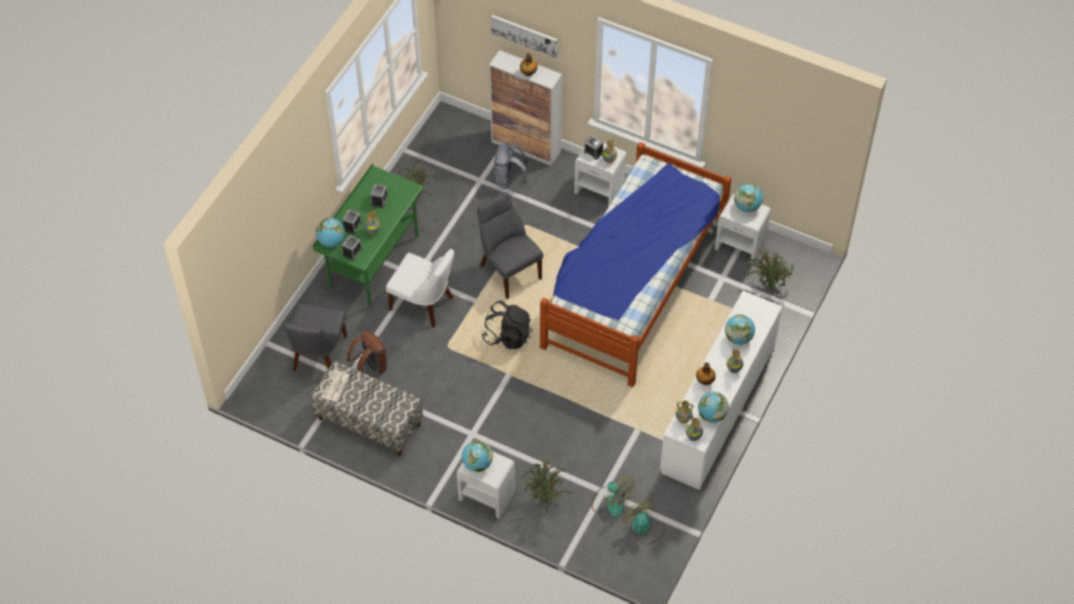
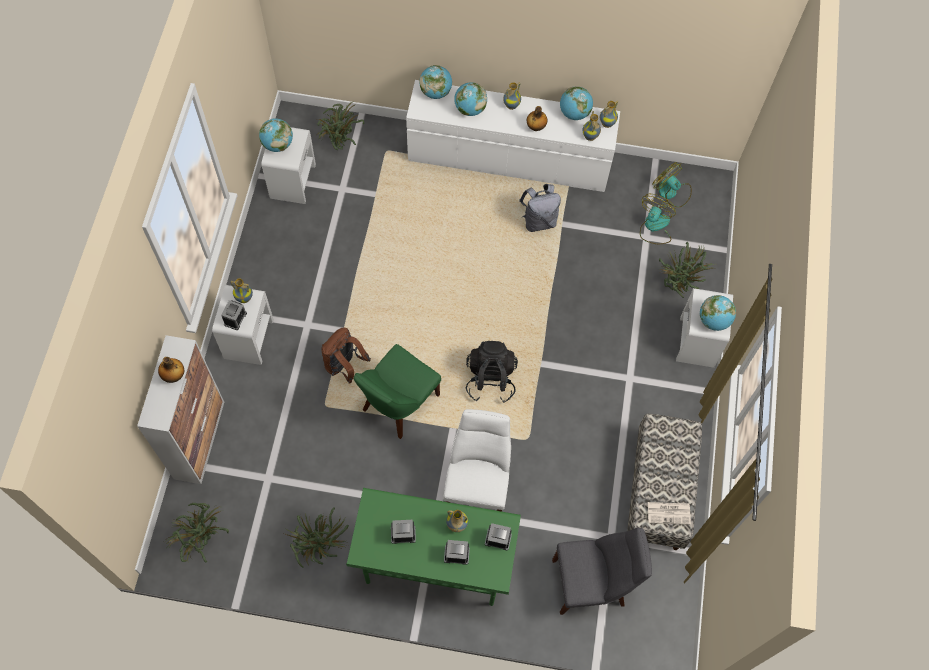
camera: 110 degrees left, 10 degrees up
globe [315,218,345,247] -> globe moved to [419,65,452,99]
brown backpack [347,331,387,375] -> brown backpack moved to [321,328,371,384]
grey chair [477,192,543,299] -> green chair [354,344,441,439]
picture [491,15,558,58] -> none
grey backpack [494,143,528,189] -> grey backpack moved to [519,184,561,232]
bed [540,142,732,387] -> none
fan [622,501,665,545] -> fan turned 90 degrees clockwise [652,162,692,207]
none -> potted plant [162,503,229,562]

